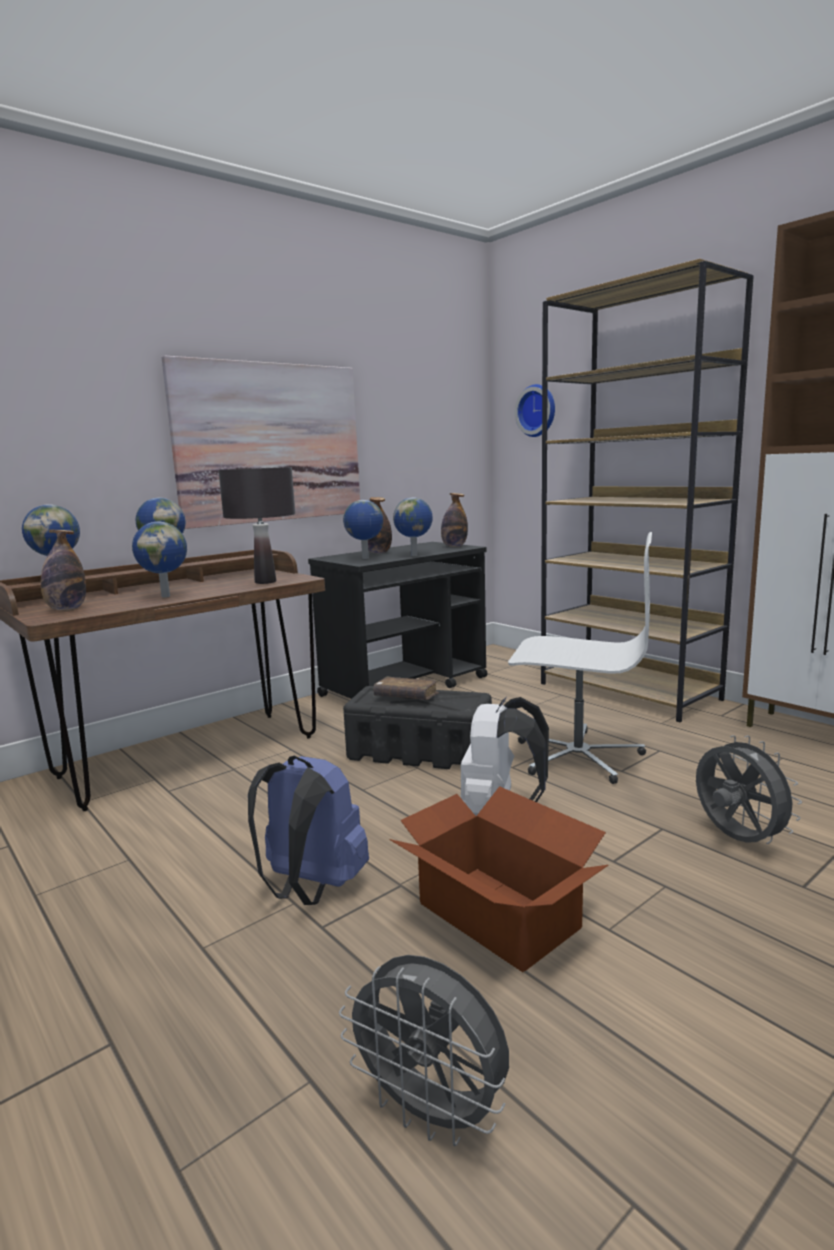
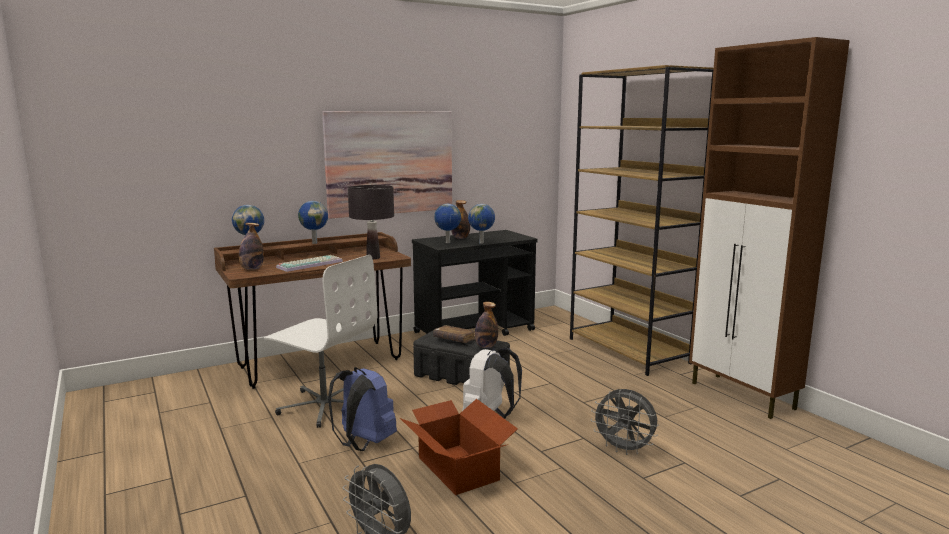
camera: 10 degrees right, 0 degrees up
globe [132,522,187,597] -> keyboard [276,255,343,272]
bottle [441,493,468,547] -> bottle moved to [475,302,498,348]
white office chair [508,532,652,784] -> white office chair moved to [264,255,378,428]
wall clock [515,384,555,437] -> none
grey fan [696,735,802,844] -> grey fan turned 135 degrees clockwise [591,389,658,455]

